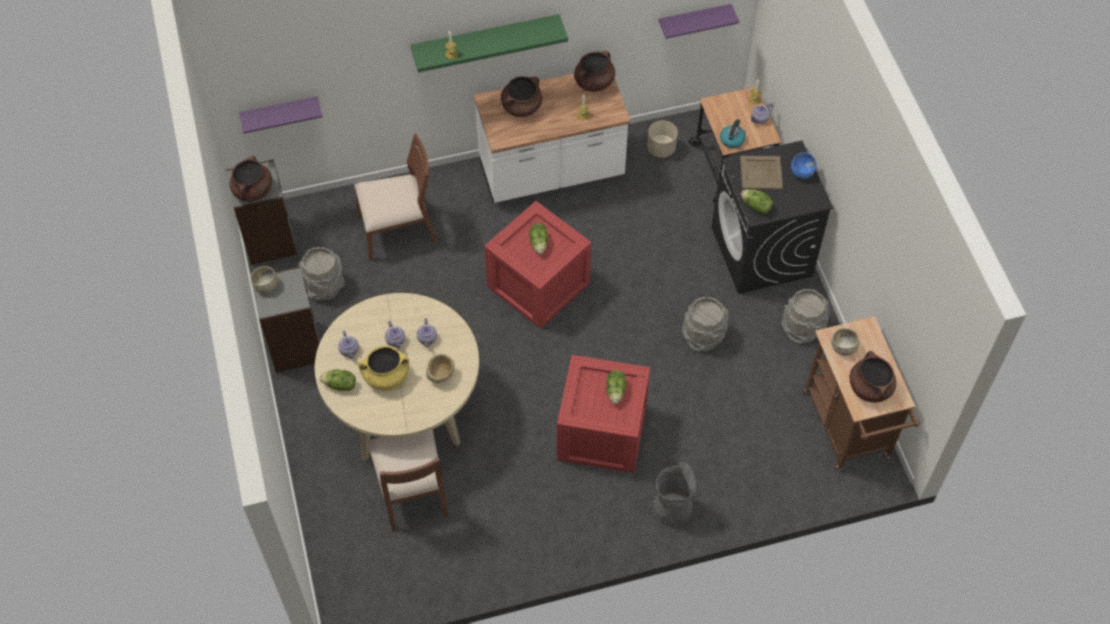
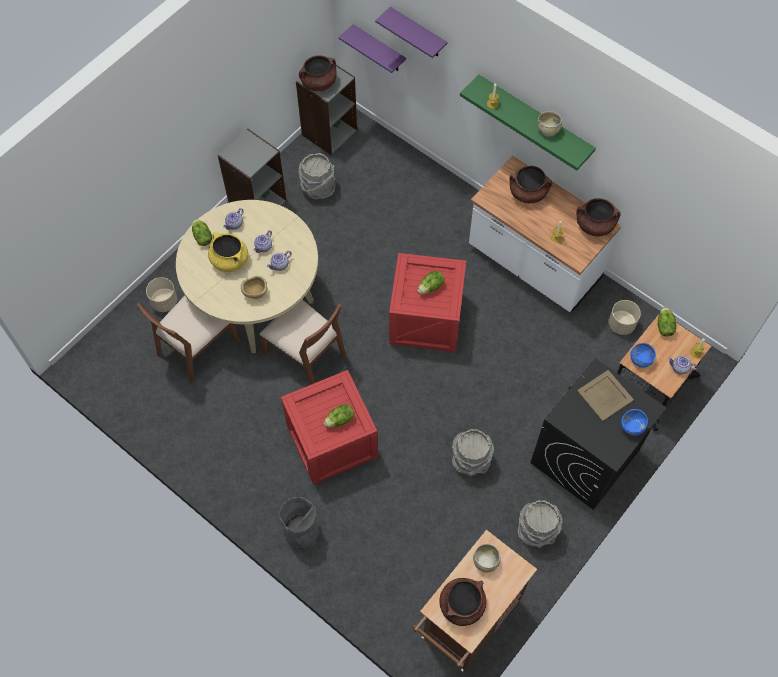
camera: 55 degrees right, 5 degrees up
beige bowl [250,266,278,293] -> beige bowl moved to [537,111,562,137]
brown chair [354,134,437,261] -> brown chair moved to [259,299,346,384]
purple shelf [658,4,739,39] -> purple shelf moved to [375,7,448,58]
kettle [720,119,746,148] -> blue bowl [630,343,656,368]
lettuce [741,189,773,214] -> lettuce moved to [658,307,676,336]
none -> beige planter [146,277,178,312]

